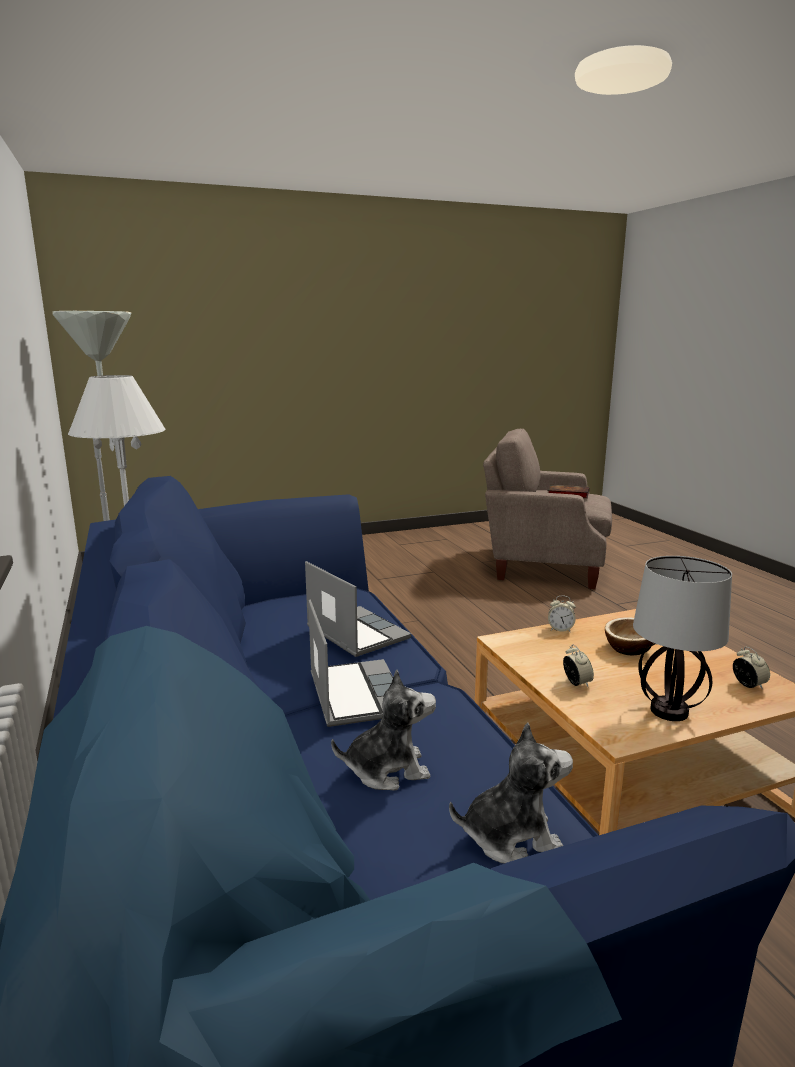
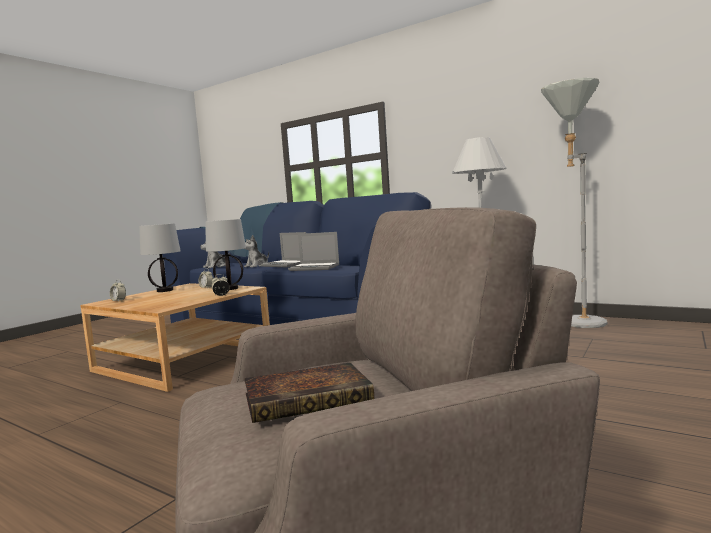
camera: 145 degrees right, 10 degrees down
bowl [605,617,653,656] -> none
none -> table lamp [205,219,246,290]

